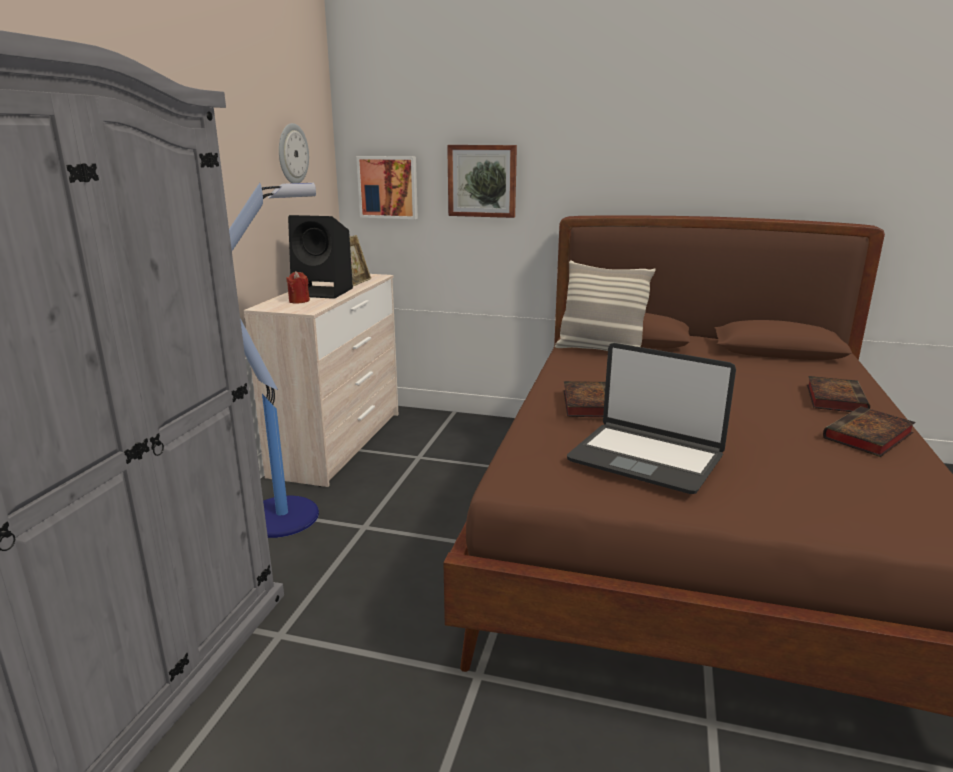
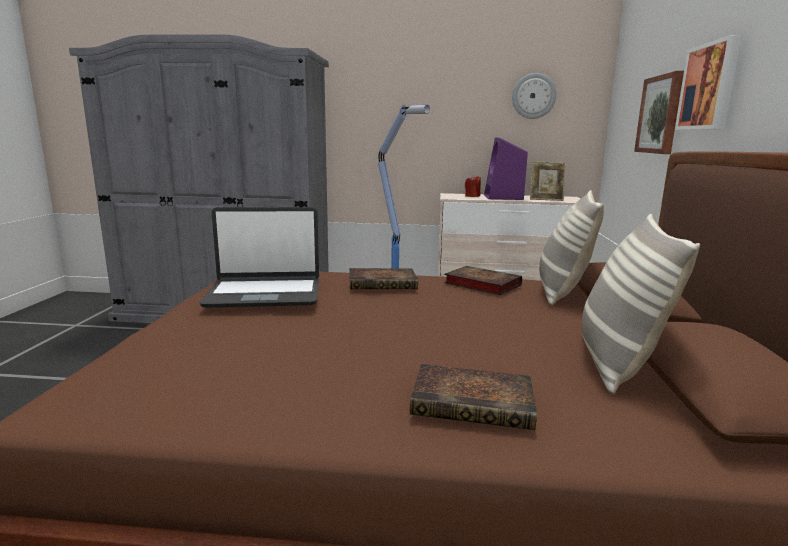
camera: 80 degrees right, 5 degrees down
black speaker [288,215,353,299] -> purple speaker [484,138,528,200]
picture [356,156,418,219] -> picture moved to [675,35,742,130]
laptop [567,343,736,494] -> laptop turned 120 degrees counterclockwise [200,207,319,308]
book [823,406,916,457] -> book moved to [444,266,522,295]
none -> pillow [582,214,700,394]

